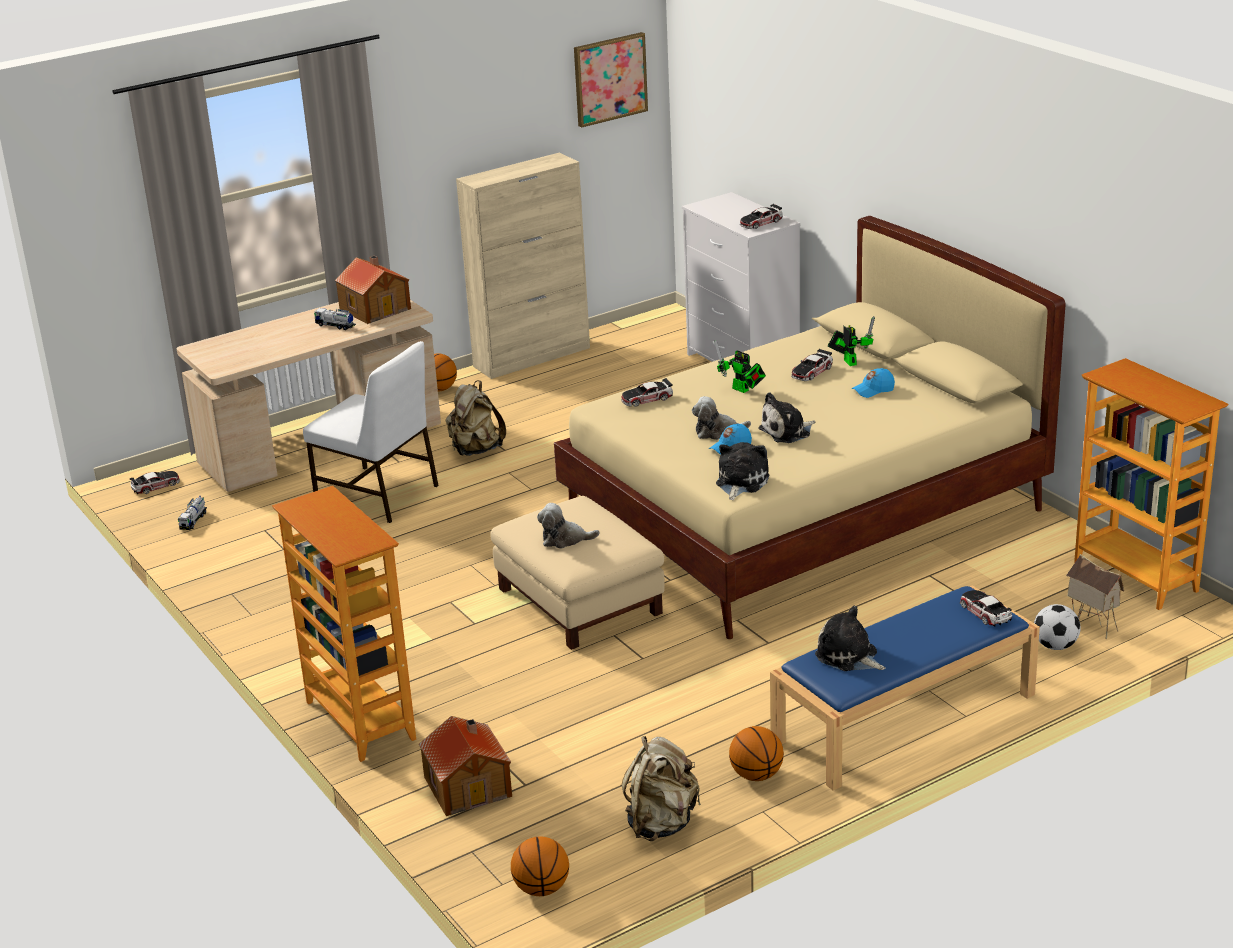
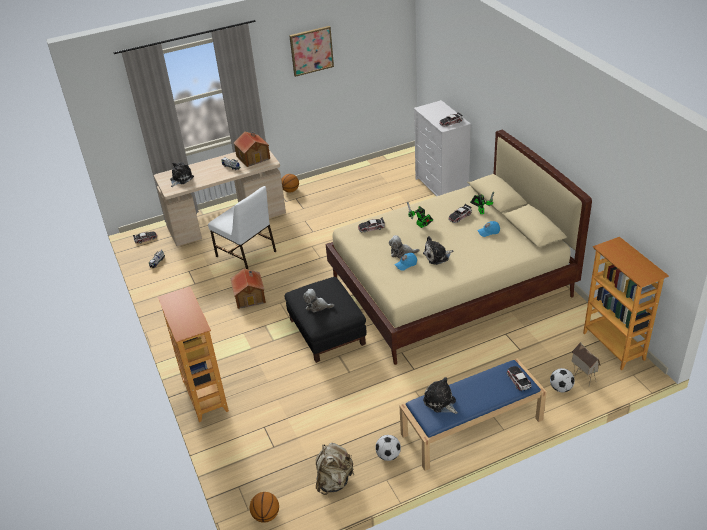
camera: 10 degrees right, 10 degrees up
toy house [419,716,512,816] -> toy house moved to [230,268,266,309]
beige backpack [446,380,506,456] -> none
beige cabinet [456,153,590,379] -> none
beige ottoman [490,496,665,650] -> black ottoman [284,277,366,363]
picture [574,32,648,128] -> picture moved to [289,26,334,77]
plush toy [716,442,769,500] -> plush toy moved to [170,162,194,187]
basketball [729,726,784,781] -> football [376,435,401,461]

